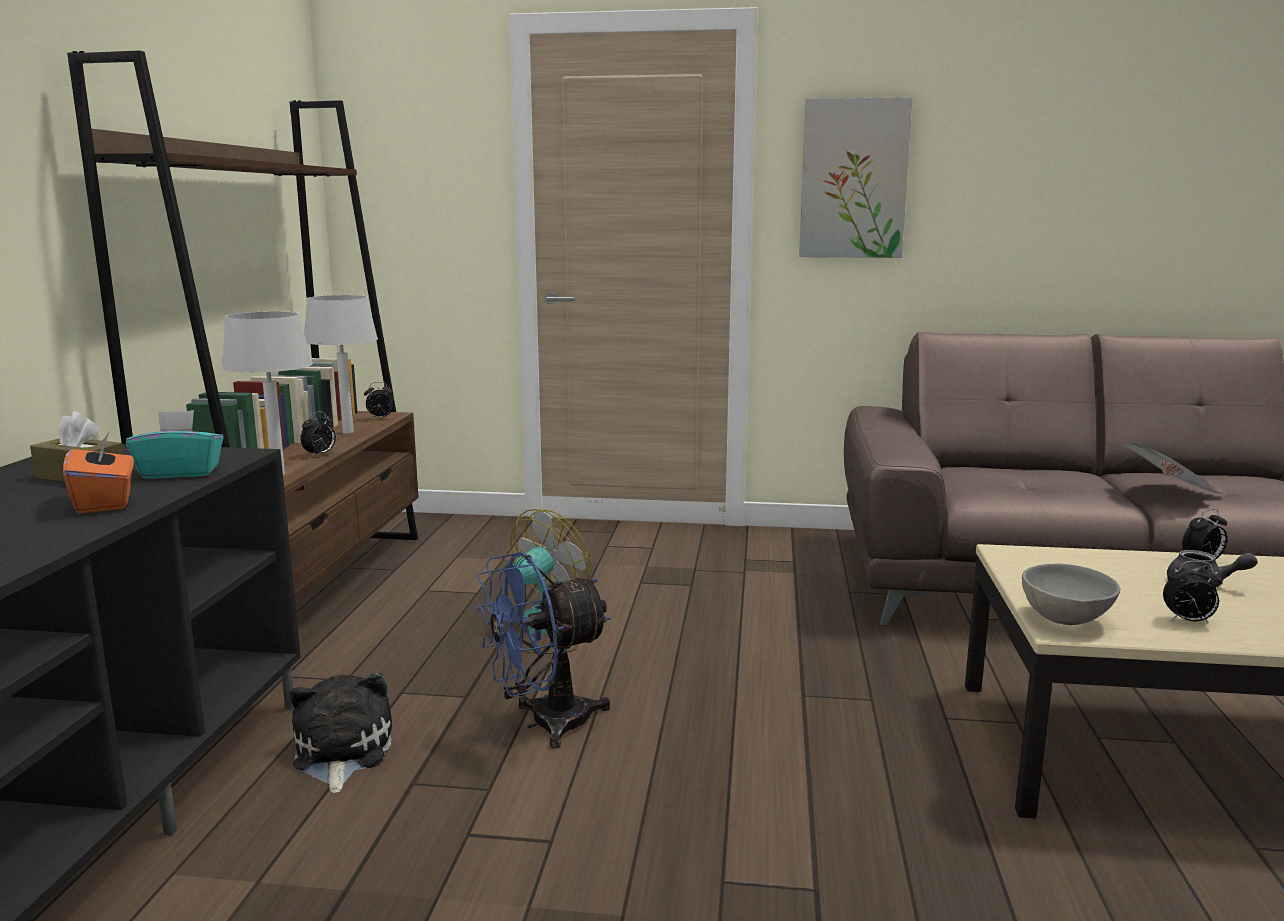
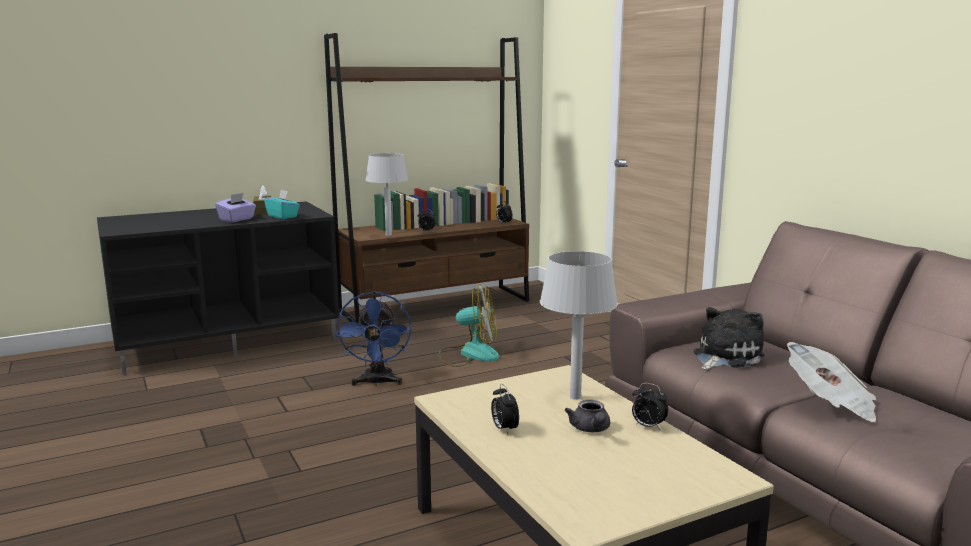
camera: 55 degrees right, 0 degrees up
orange tissue box [63,432,134,514] -> purple tissue box [215,193,256,222]
plush toy [290,673,392,793] -> plush toy moved to [693,307,765,370]
grey table lamp [304,295,378,434] -> grey table lamp moved to [540,251,618,400]
blue fan [476,552,611,749] -> blue fan turned 120 degrees counterclockwise [335,291,412,386]
picture [799,97,913,258] -> none
grey bowl [1022,564,1120,625] -> none

